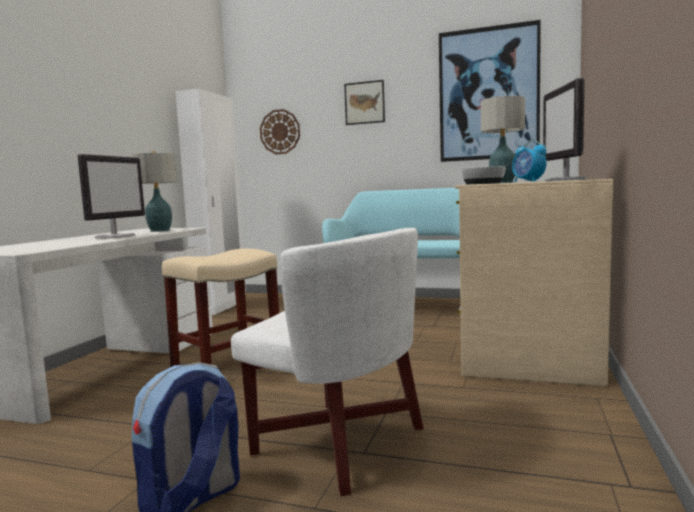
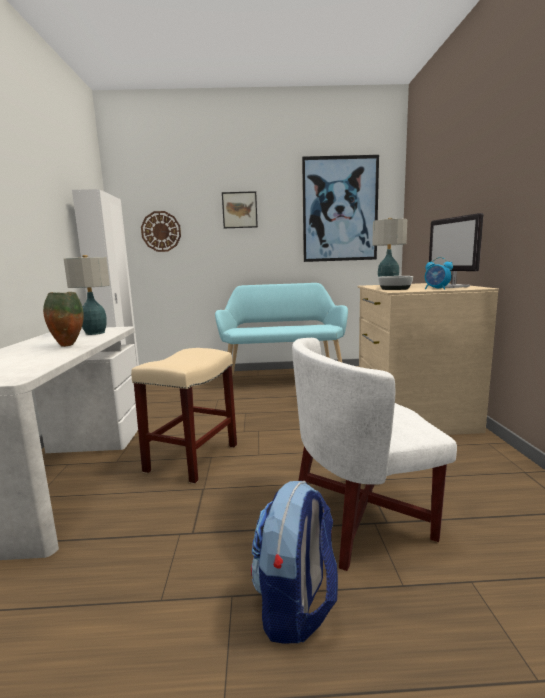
camera: 20 degrees left, 5 degrees up
monitor [78,154,145,239] -> vase [43,292,83,347]
white armchair [231,228,424,496] -> white armchair turned 150 degrees clockwise [292,338,457,571]

